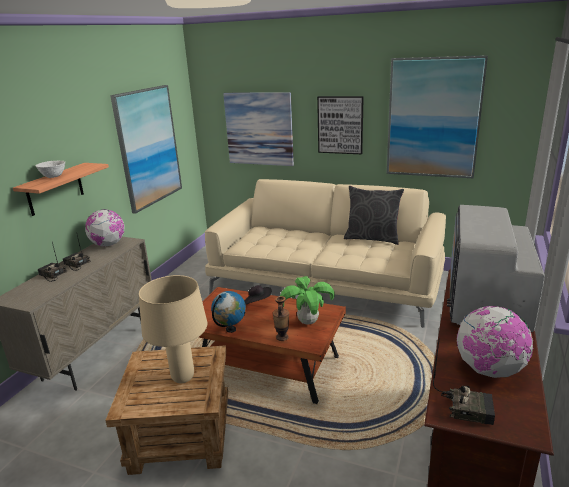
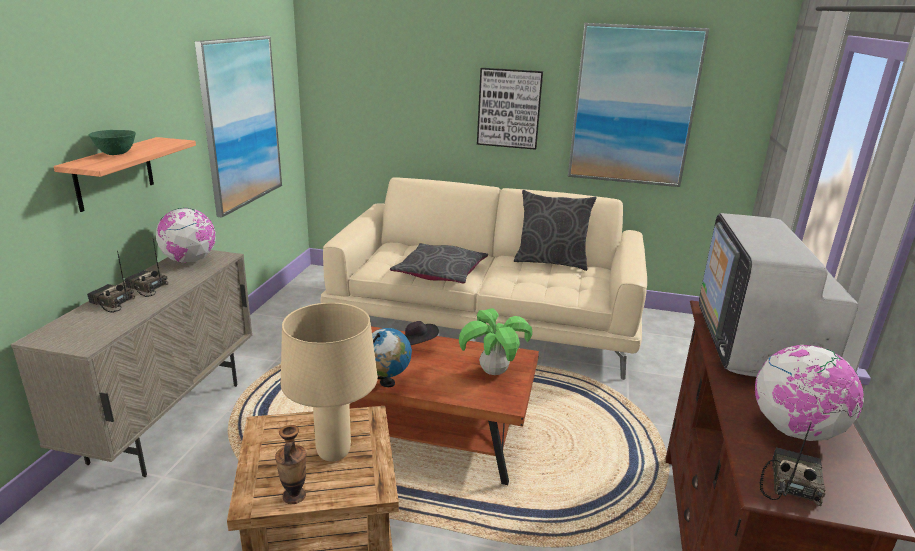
camera: 10 degrees left, 0 degrees up
white bowl [35,161,65,178] -> green bowl [88,130,136,155]
picture [223,92,294,166] -> none
vase [273,296,289,341] -> vase moved to [275,425,306,504]
radio [433,338,495,425] -> radio turned 75 degrees counterclockwise [760,422,826,506]
none -> grey pillow [390,243,488,283]

